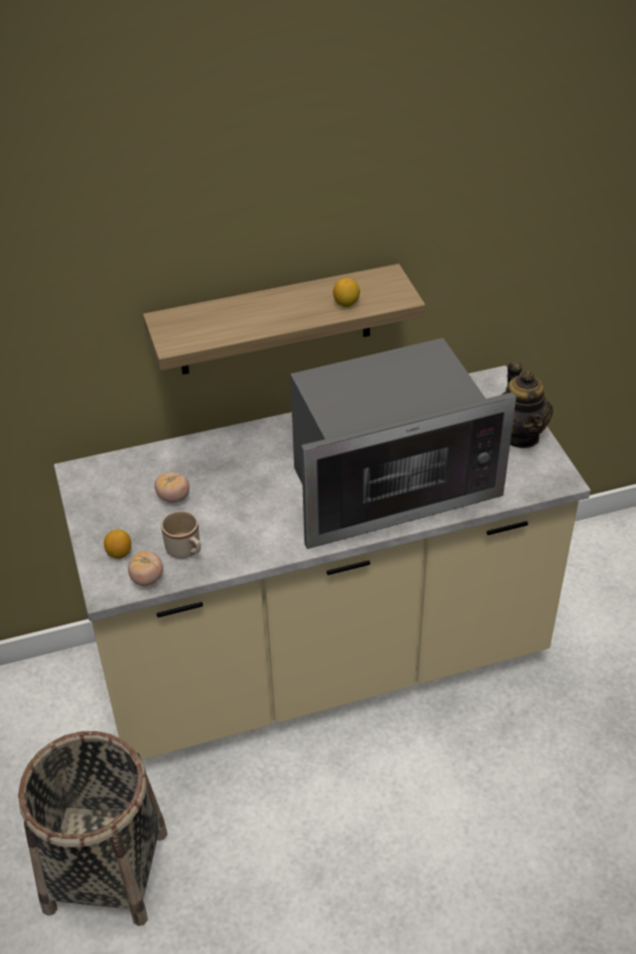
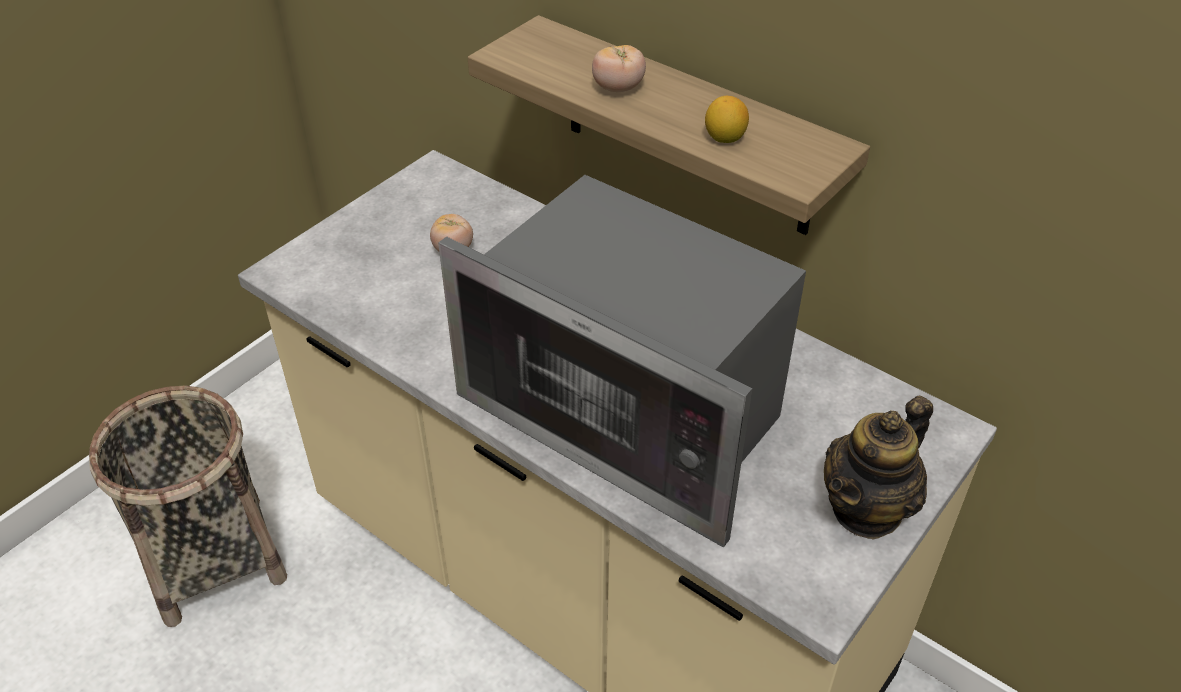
camera: 55 degrees right, 0 degrees up
lemon [104,529,131,559] -> none
tomato [128,551,163,586] -> tomato moved to [592,45,646,92]
beige mug [161,511,201,559] -> none

